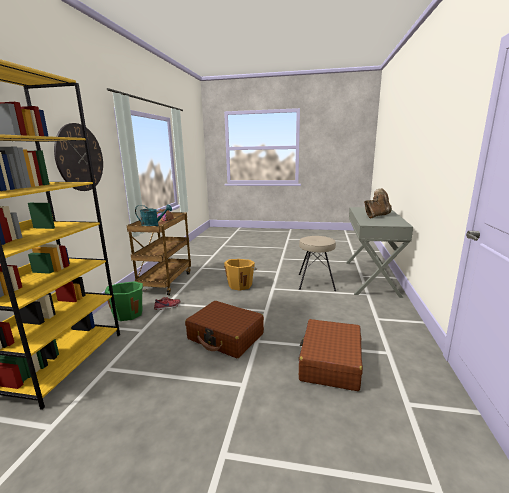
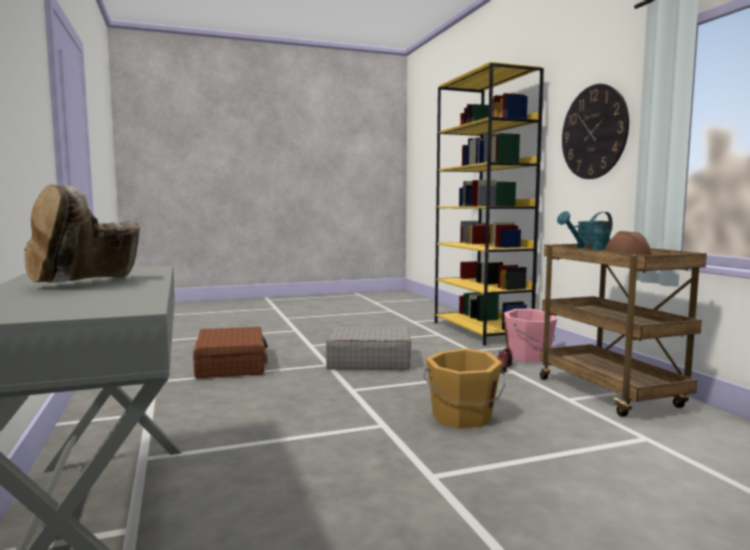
camera: 150 degrees right, 10 degrees down
green bucket [105,281,148,321] -> pink bucket [504,309,557,362]
brown suitcase [185,301,264,358] -> grey suitcase [326,326,411,370]
beige stool [299,236,336,291] -> none

